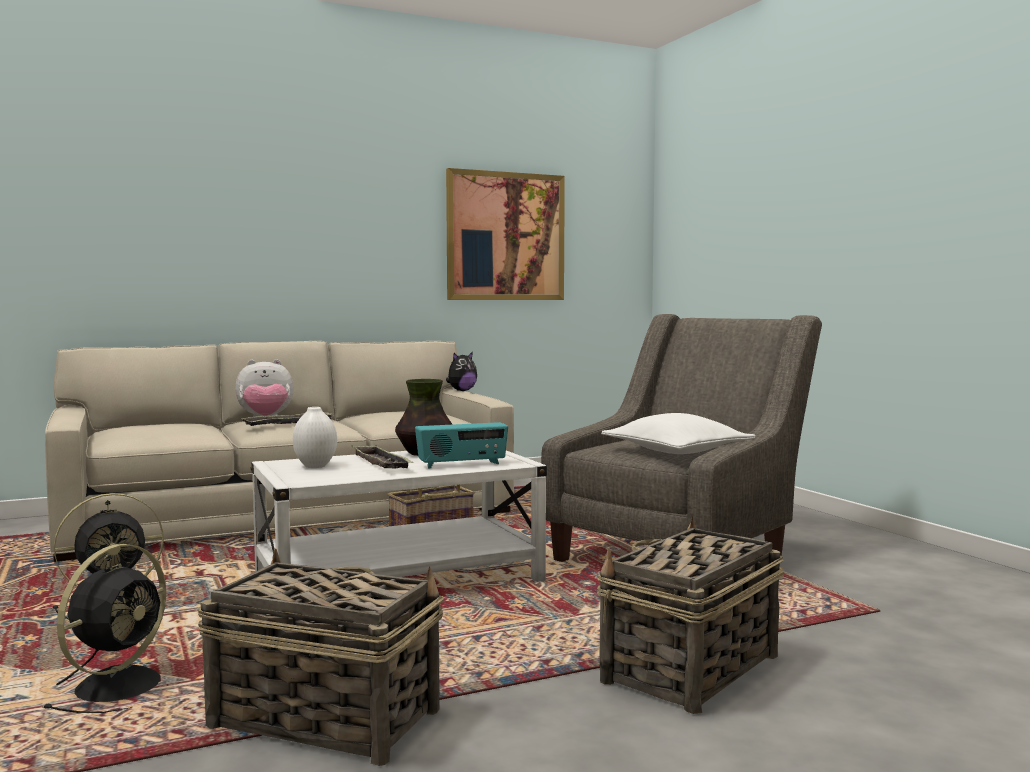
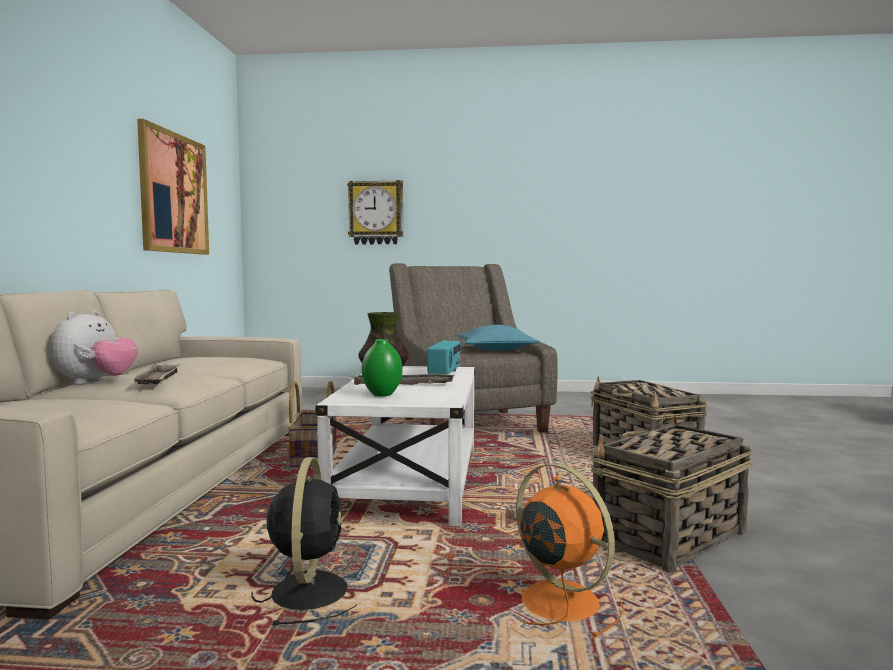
camera: 60 degrees left, 0 degrees up
black fan [42,544,166,713] -> orange fan [516,463,625,638]
white vase [293,407,337,468] -> green vase [362,339,403,397]
plush toy [446,352,477,391] -> none
white pillow [601,413,756,454] -> turquoise pillow [459,325,540,350]
none -> wall clock [347,180,403,245]

